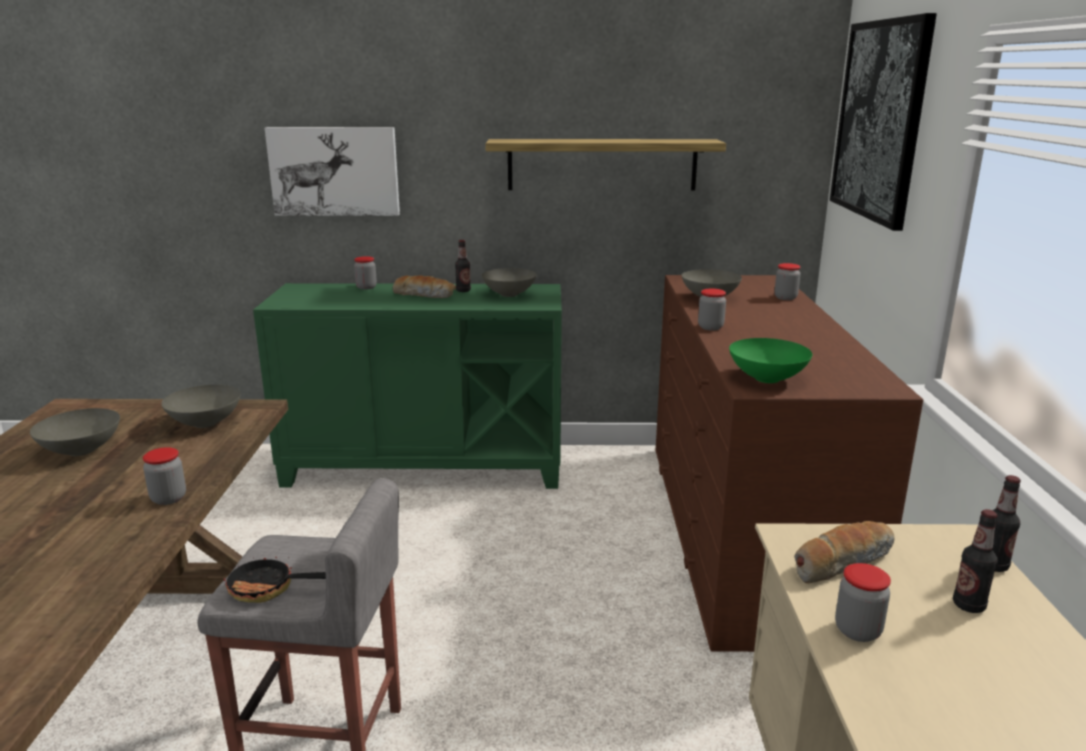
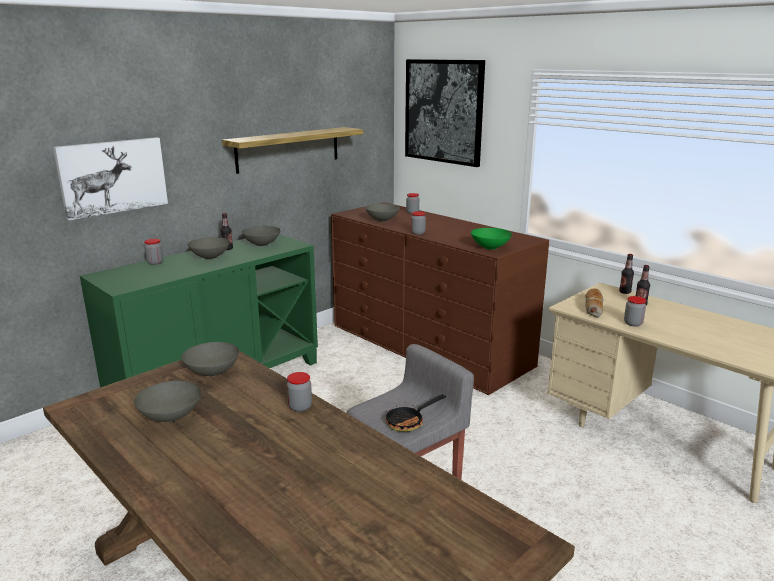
camera: 45 degrees left, 0 degrees up
bread [393,275,456,298] -> grey bowl [188,237,230,259]

